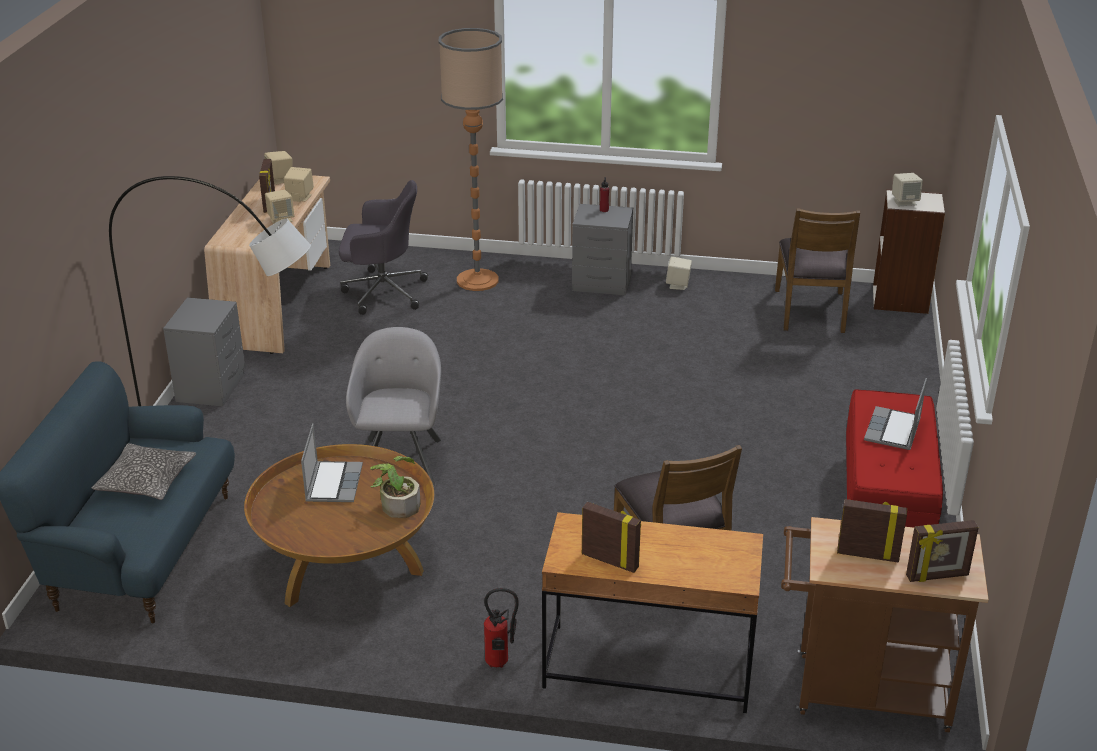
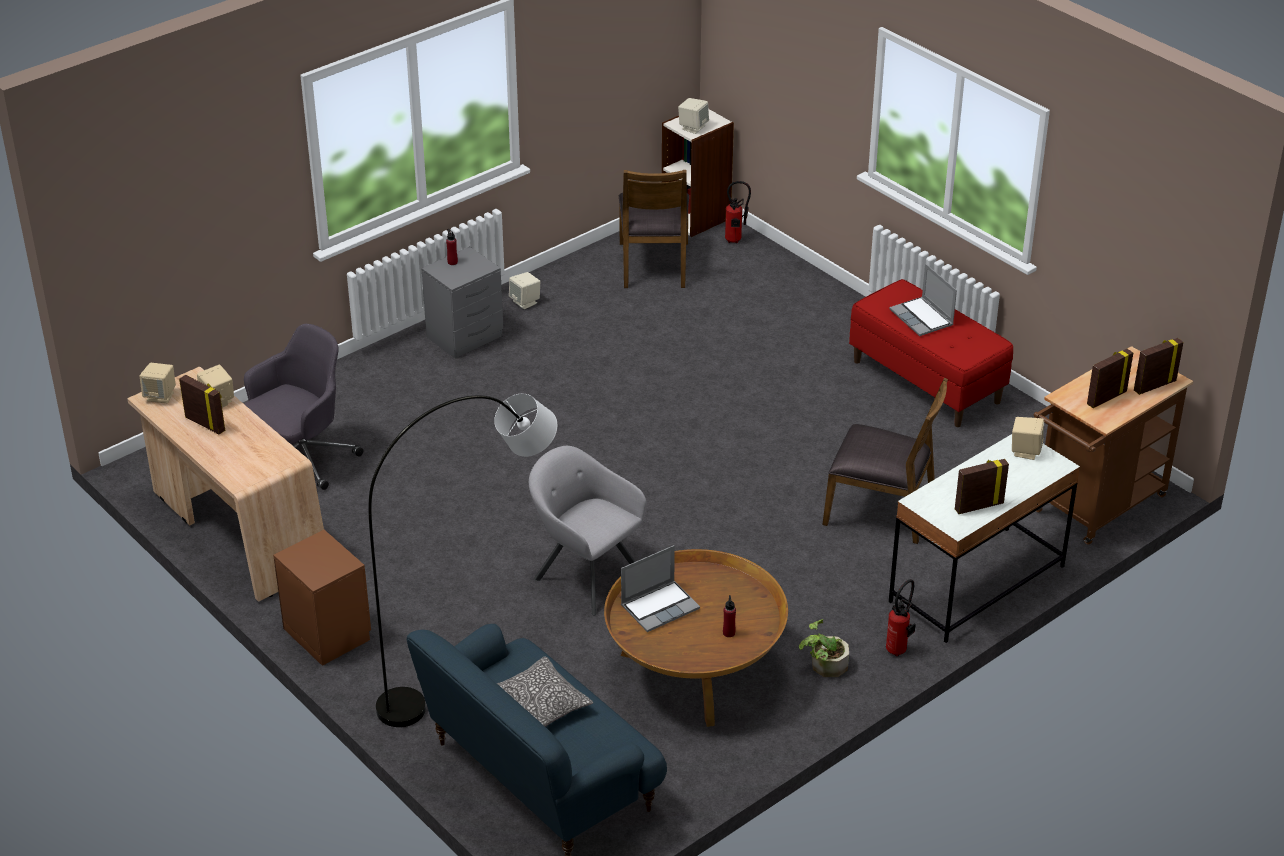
camera: 50 degrees left, 5 degrees up
grey nightstand [163,297,245,407] -> brown nightstand [273,530,371,666]
beige speaker [265,190,294,224] -> beige speaker moved to [1012,417,1044,460]
laptop [301,423,363,502] -> laptop turned 105 degrees clockwise [621,545,700,632]
potted plant [370,456,421,518] -> potted plant moved to [799,619,849,677]
floor lamp [439,28,503,291] -> none
brown desk [542,512,763,713] -> white desk [889,434,1080,643]
brown chair [775,208,860,333] -> brown chair turned 45 degrees clockwise [619,170,689,288]
picture frame [906,520,979,582] -> picture frame turned 150 degrees counterclockwise [1134,338,1183,395]
none -> red bottle [723,595,736,637]
none -> fire extinguisher [725,181,751,243]

